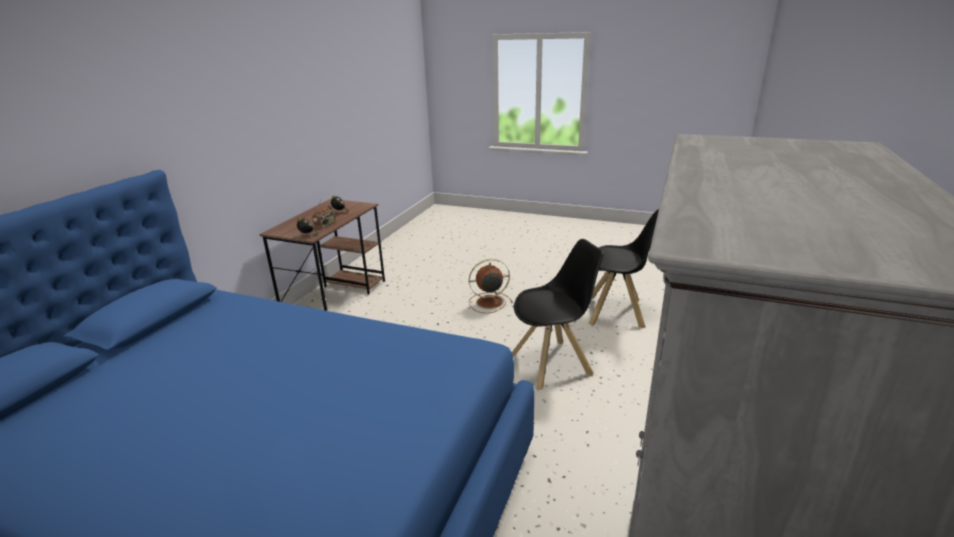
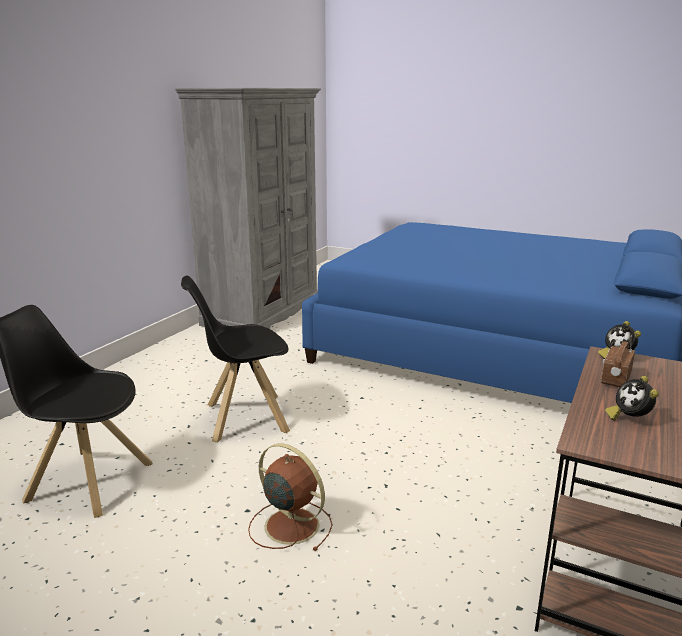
camera: 175 degrees left, 5 degrees down
brown fan [469,259,513,313] -> brown fan turned 135 degrees counterclockwise [248,443,333,551]

